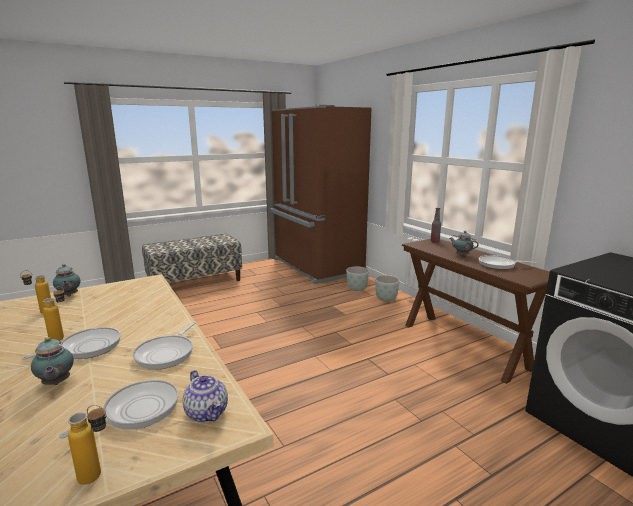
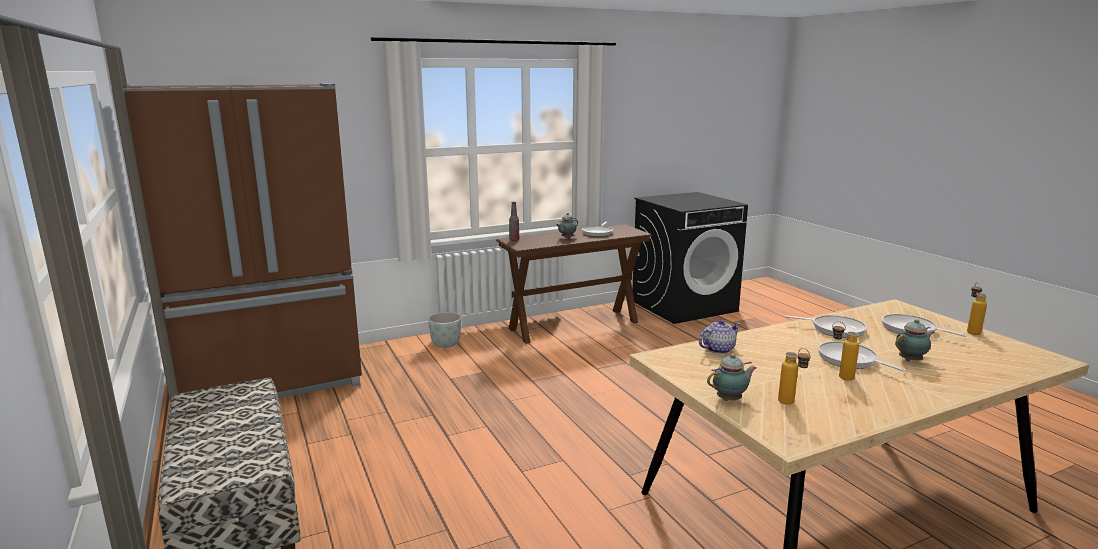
camera: 85 degrees left, 0 degrees up
teapot [182,370,228,423] -> teapot moved to [699,320,741,354]
grey planter [346,267,369,291] -> none

